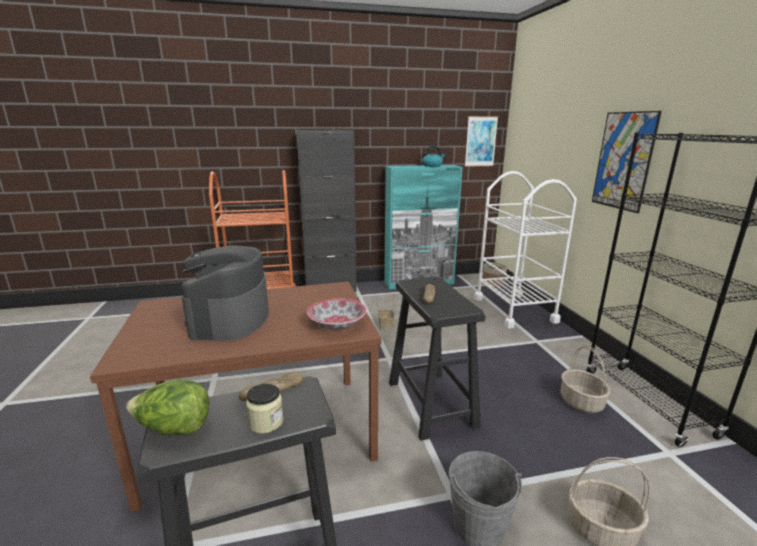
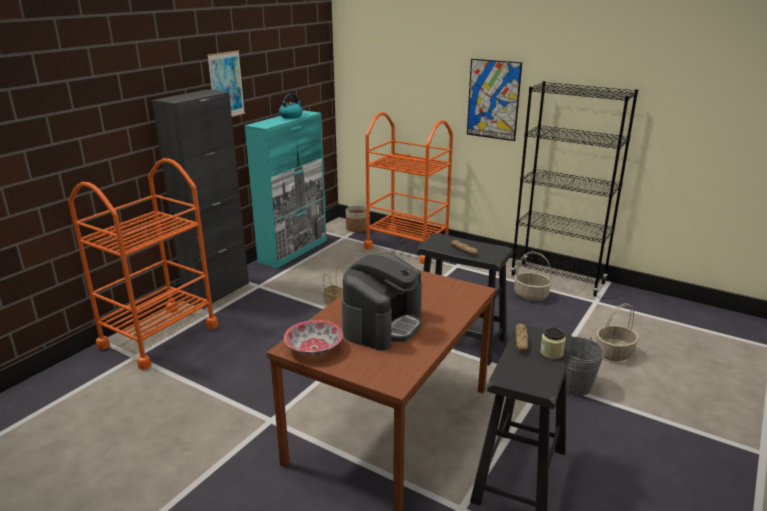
camera: 45 degrees left, 5 degrees up
lettuce [126,380,209,435] -> none
coffee machine [181,245,269,341] -> coffee machine turned 105 degrees counterclockwise [342,253,422,350]
bowl [307,299,366,330] -> bowl moved to [284,320,343,356]
picture [465,116,498,167] -> picture moved to [207,51,245,117]
white cart [474,171,577,329] -> orange cart [364,112,453,264]

